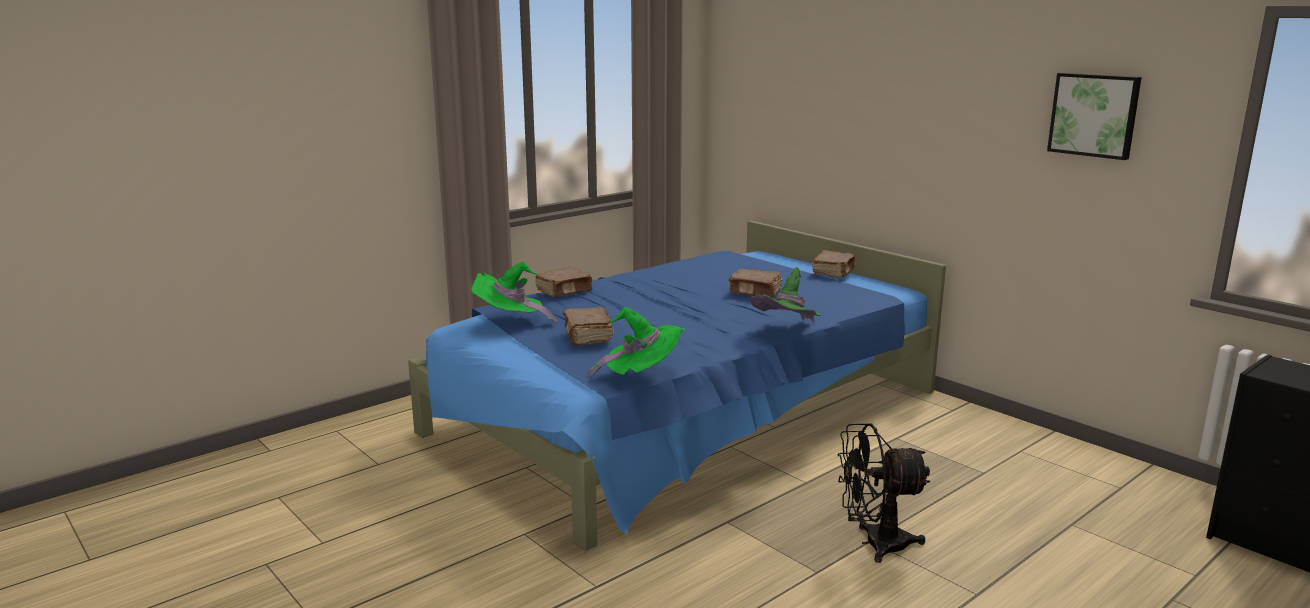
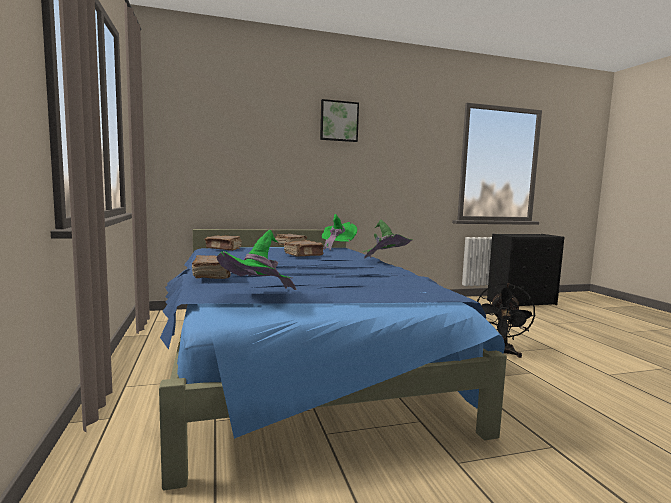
camera: 65 degrees left, 10 degrees down
brown book [562,307,614,346] -> brown book moved to [204,236,242,251]
green hat [588,307,685,381] -> green hat moved to [322,214,357,250]
picture [1047,73,1142,160] -> picture moved to [320,99,359,142]

